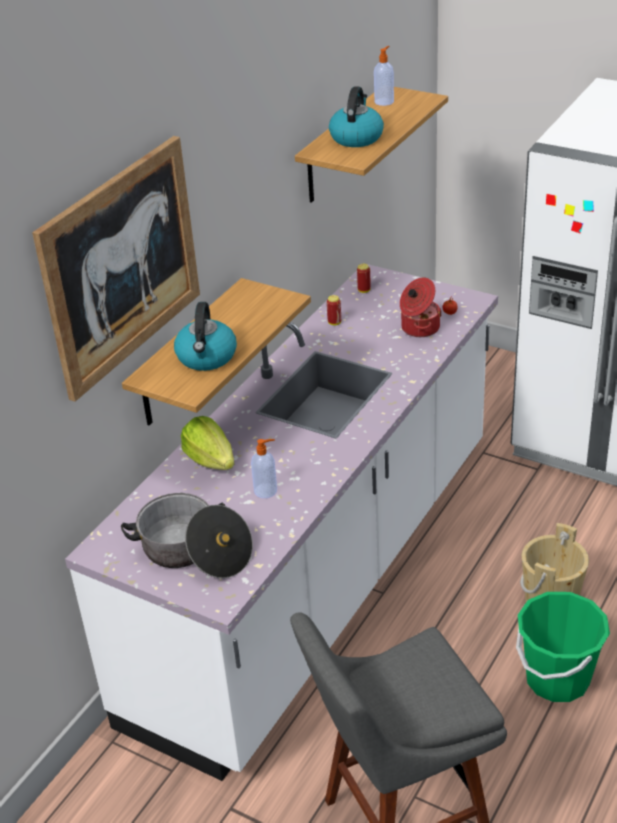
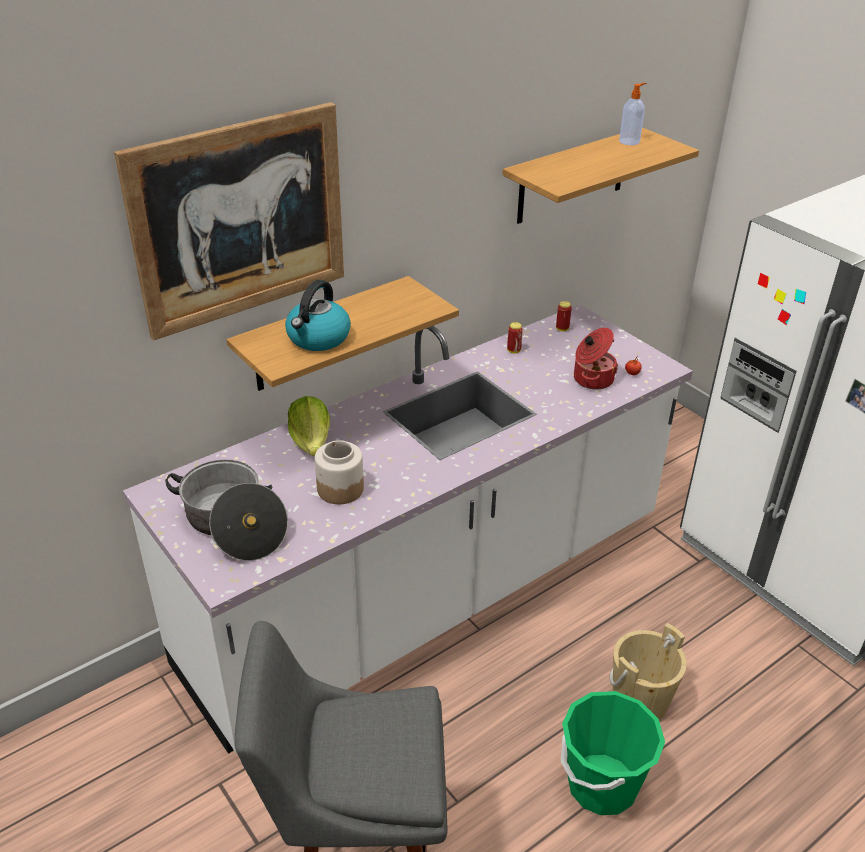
camera: 20 degrees right, 0 degrees up
soap dispenser [251,439,277,498] -> jar [315,440,364,504]
kettle [329,86,384,147] -> none

